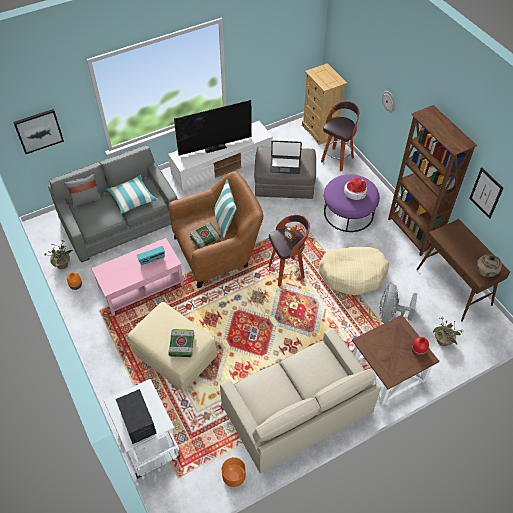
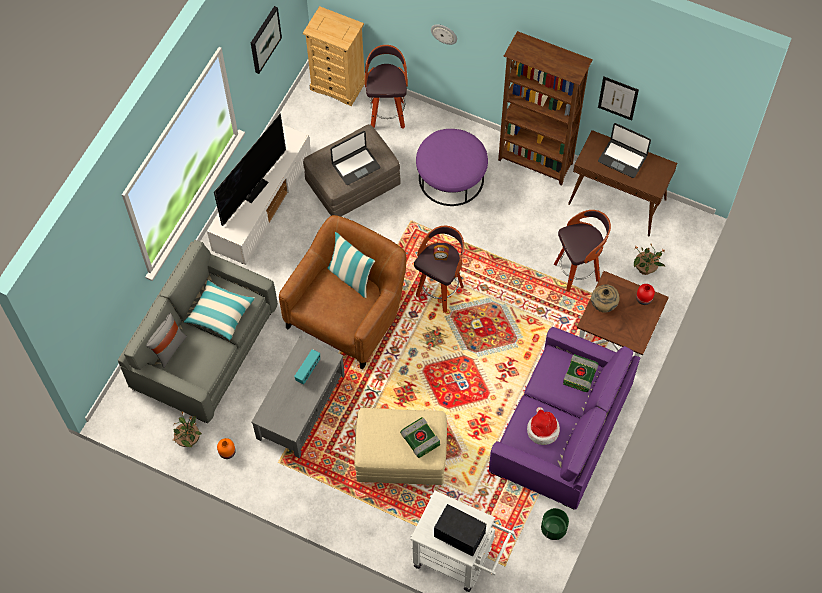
camera: 35 degrees left, 10 degrees up
picture [13,109,64,154] -> picture moved to [251,6,282,74]
pink coffee table [91,238,184,316] -> grey coffee table [251,337,345,458]
book [190,223,221,249] -> book moved to [563,354,598,392]
beige sofa [220,328,381,474] -> purple sofa [489,327,640,510]
orange planter [222,457,246,487] -> green planter [541,508,569,540]
beige dog bed [319,247,389,295] -> none
hat [344,178,367,200] -> hat moved to [527,407,560,445]
grey fan [379,284,418,323] -> stool [554,210,611,292]
beige vase [476,255,502,277] -> beige vase moved to [591,284,620,313]
none -> laptop [598,123,651,178]

